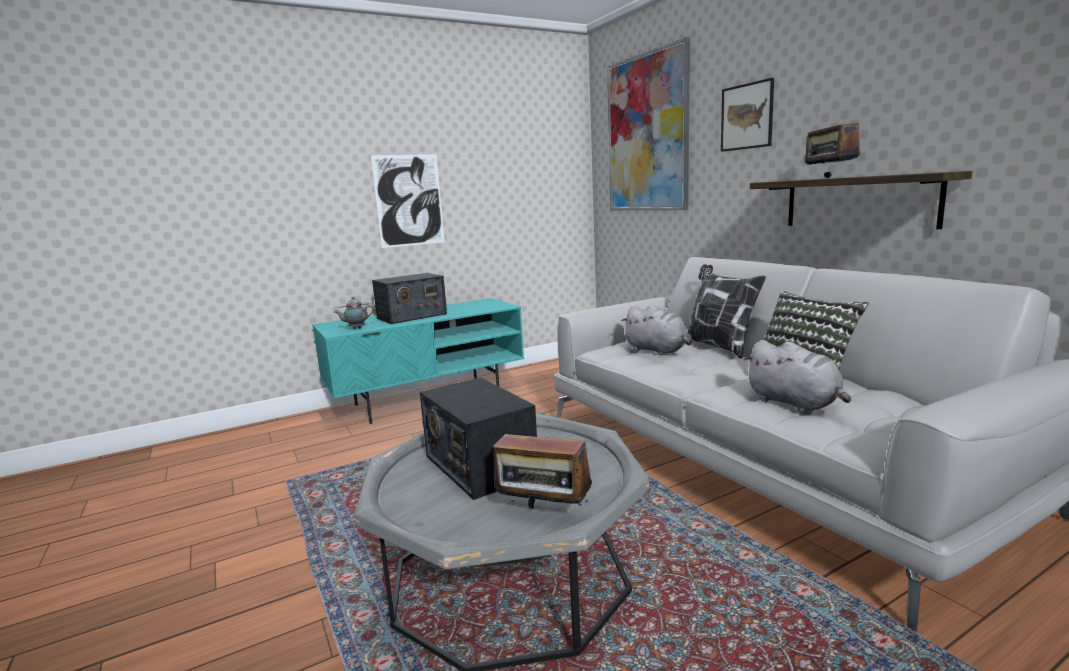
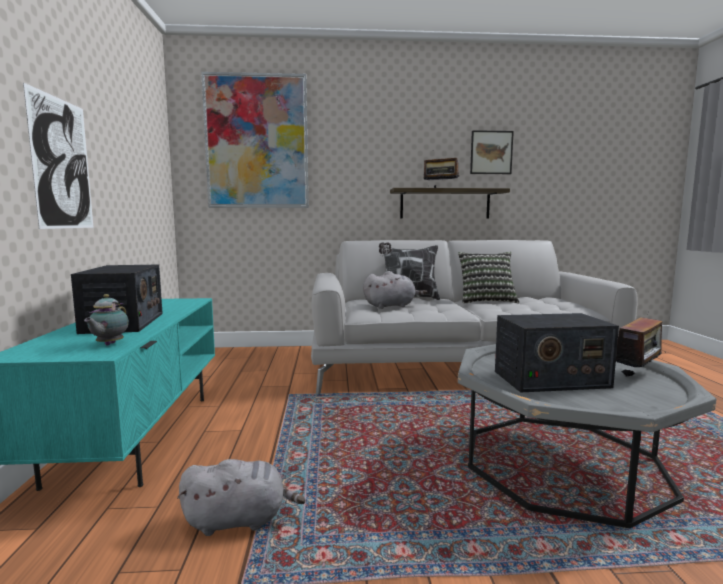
camera: 65 degrees left, 5 degrees down
picture [721,78,774,152] -> picture moved to [470,130,514,174]
grey plush toy [744,340,851,412] -> grey plush toy moved to [177,459,306,536]

